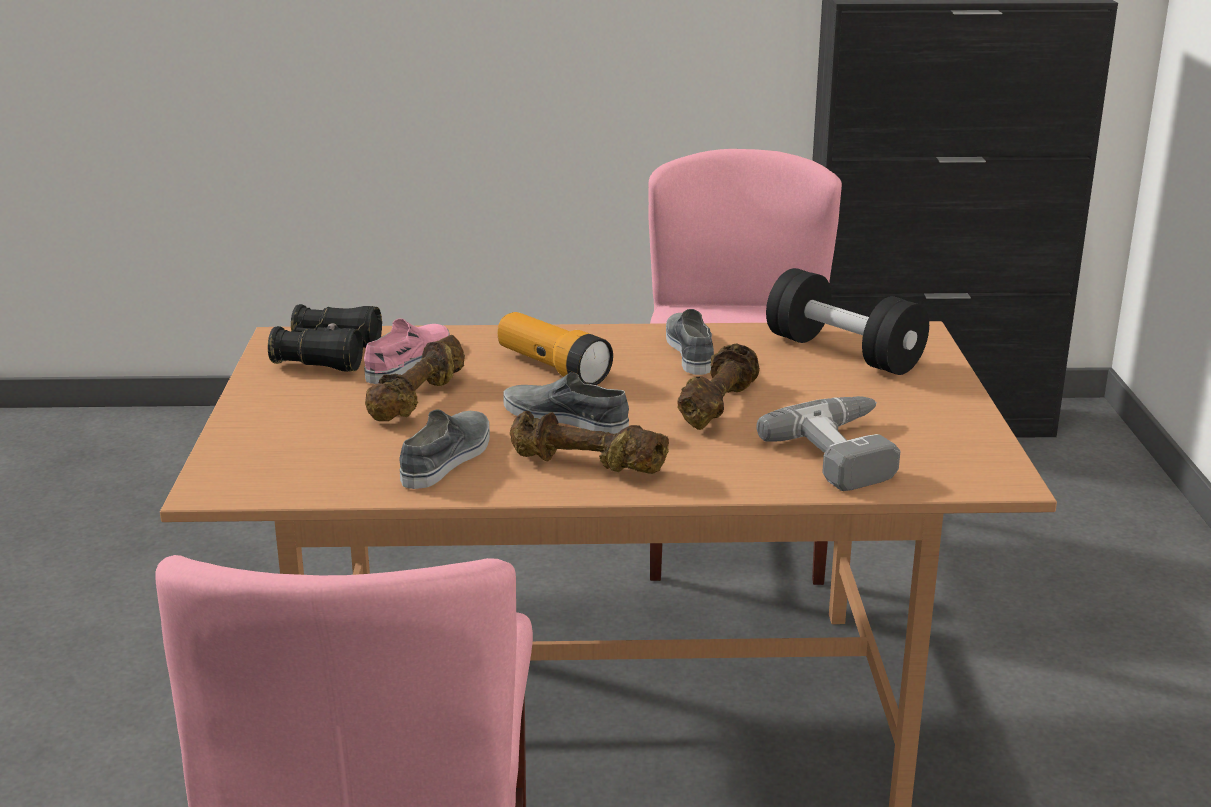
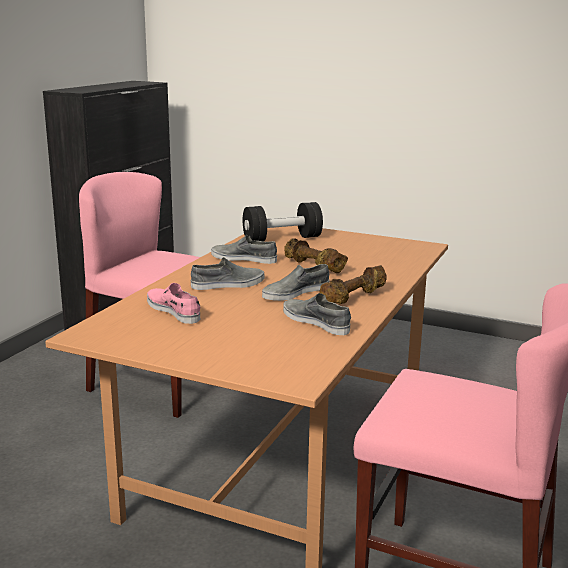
camera: 65 degrees left, 5 degrees down
black binoculars [268,304,382,372] -> none
brown dumbbell [365,335,465,421] -> none
flashlight [498,312,613,385] -> grey shoe [191,257,264,290]
power drill [756,396,900,491] -> none

